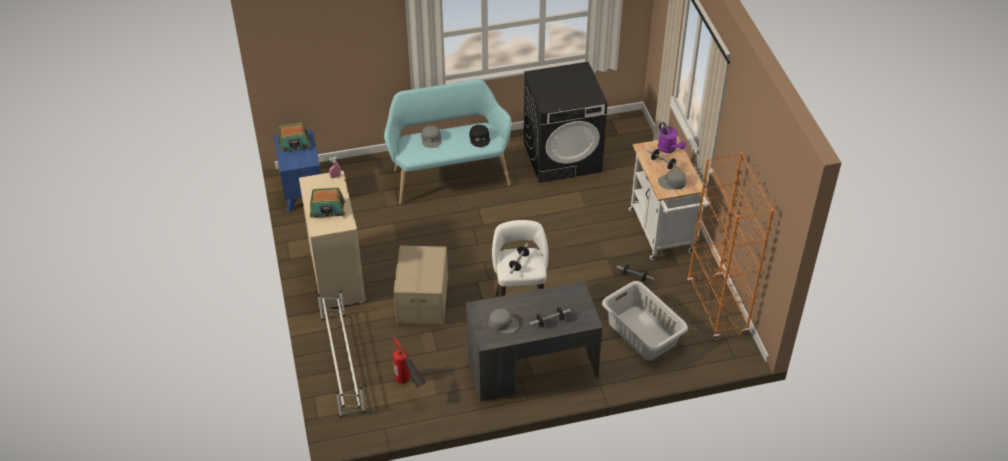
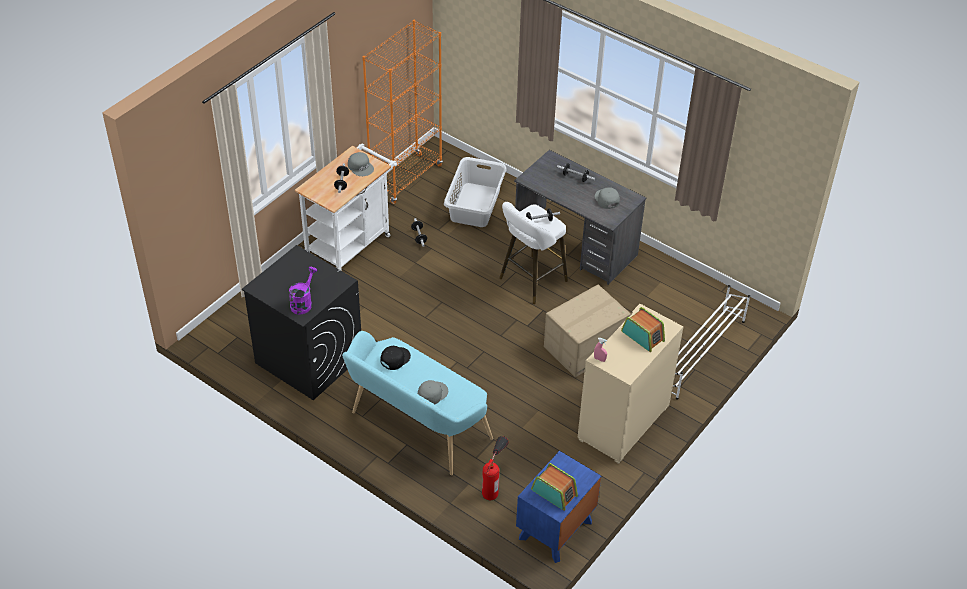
camera: 130 degrees left, 0 degrees up
fire extinguisher [393,336,426,388] -> fire extinguisher moved to [482,436,509,500]
purple watering can [658,122,686,153] -> purple watering can moved to [289,267,317,314]

